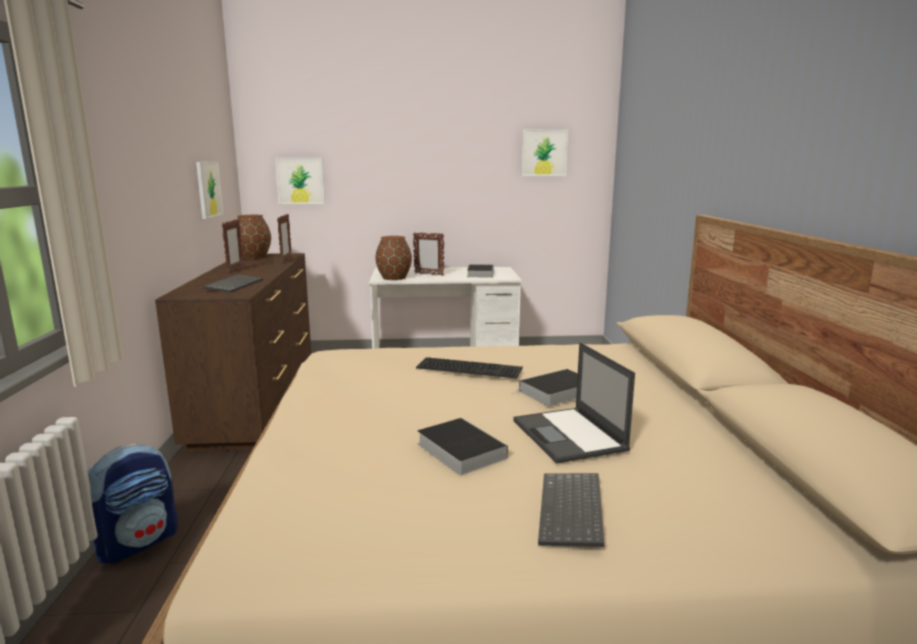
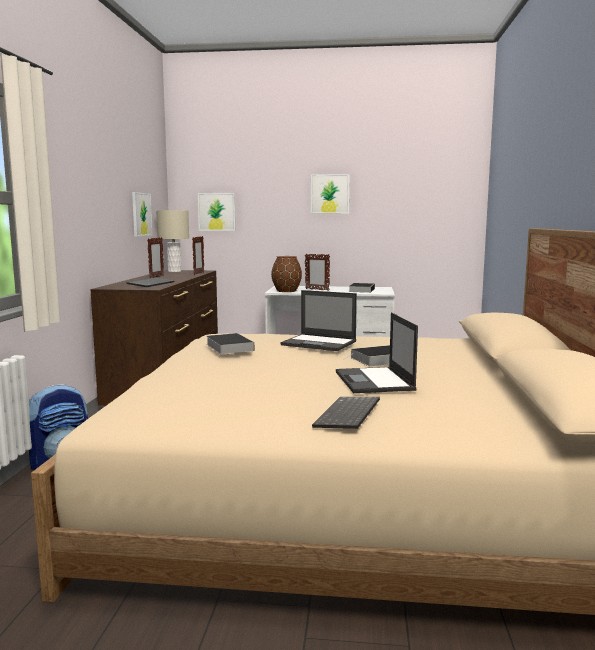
camera: 10 degrees right, 5 degrees down
brown vase [237,215,271,259] -> beige table lamp [156,210,189,272]
keyboard [416,357,523,379] -> laptop [281,290,357,351]
book [418,418,508,475] -> book moved to [206,333,254,354]
picture [522,129,568,176] -> picture moved to [311,174,350,214]

